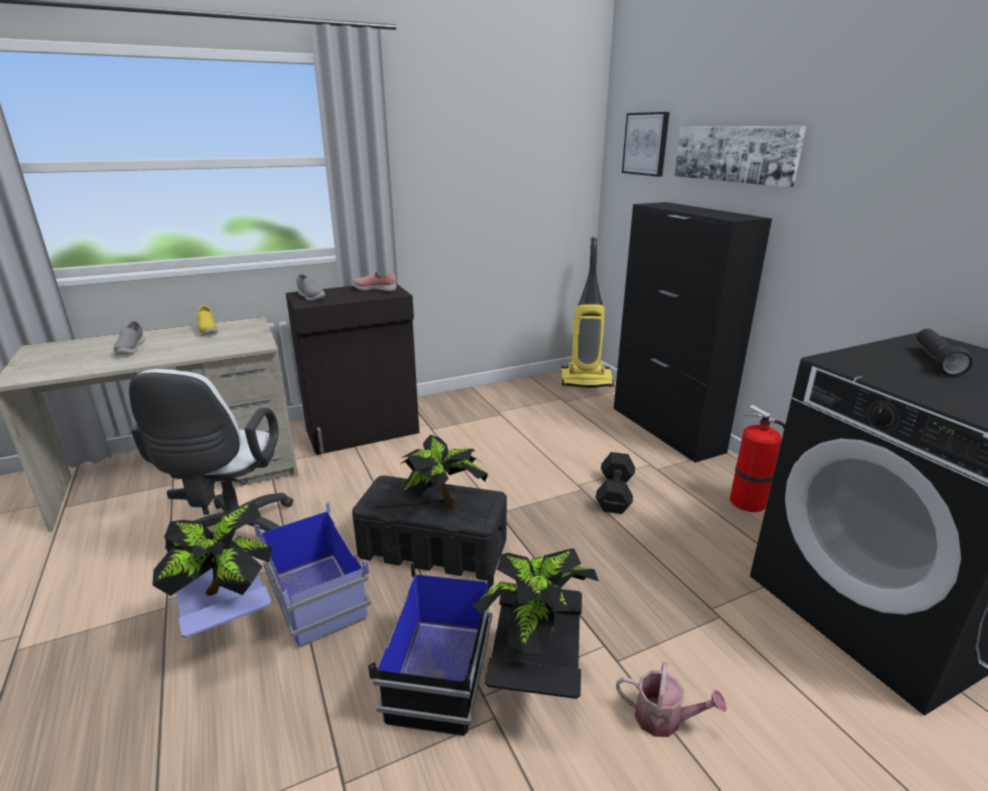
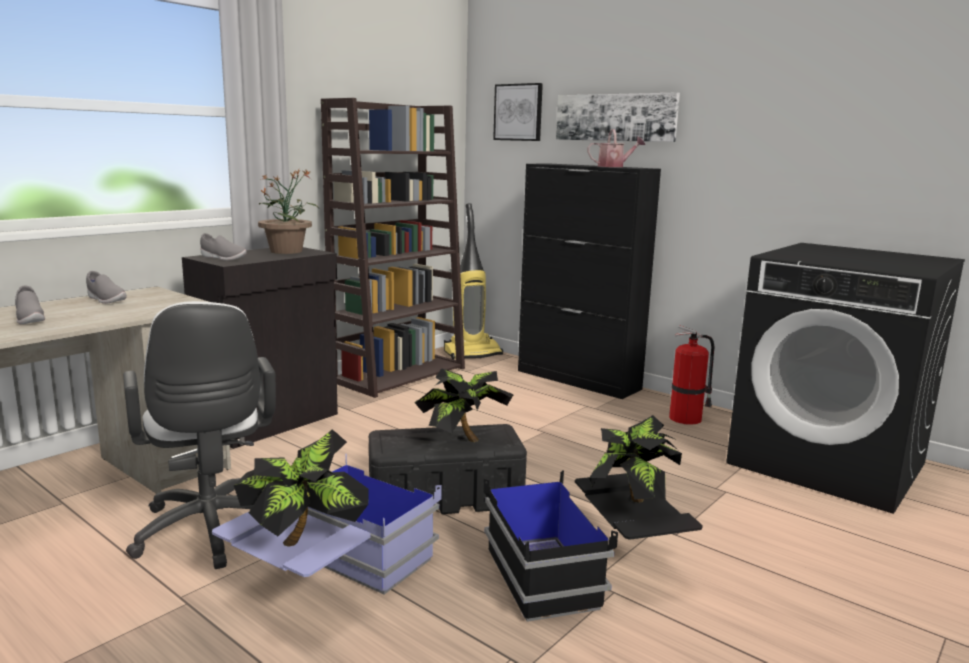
camera: 25 degrees left, 10 degrees down
yellow shoe [197,305,218,336] -> grey shoe [86,271,127,304]
pink shoe [352,272,397,291] -> potted plant [258,169,319,254]
black dumbbell [596,452,635,514] -> none
watering can [616,662,727,737] -> watering can moved to [588,129,645,167]
black flashlight [917,329,973,376] -> none
none -> brown bookcase [321,98,465,398]

